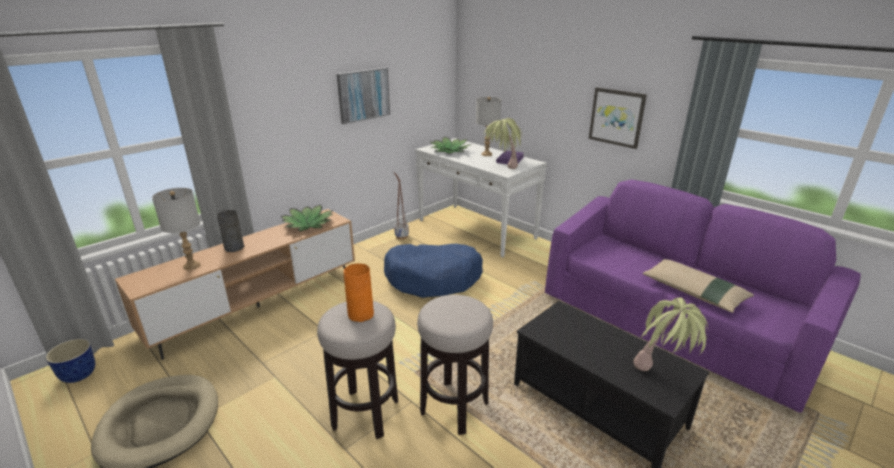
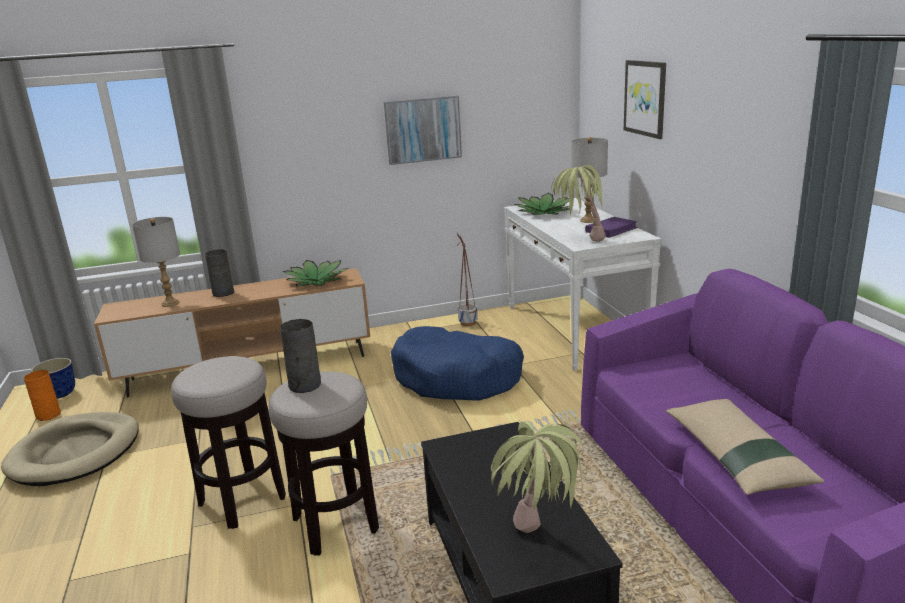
camera: 30 degrees right, 5 degrees down
orange vase [344,263,374,322] -> orange vase moved to [24,370,61,421]
picture [589,87,647,149] -> picture moved to [624,60,666,139]
none -> grey vase [280,319,321,393]

